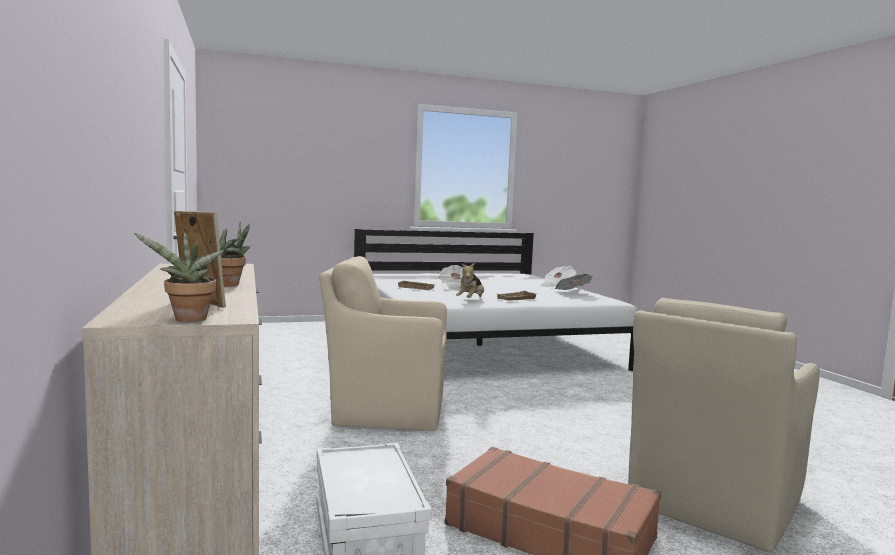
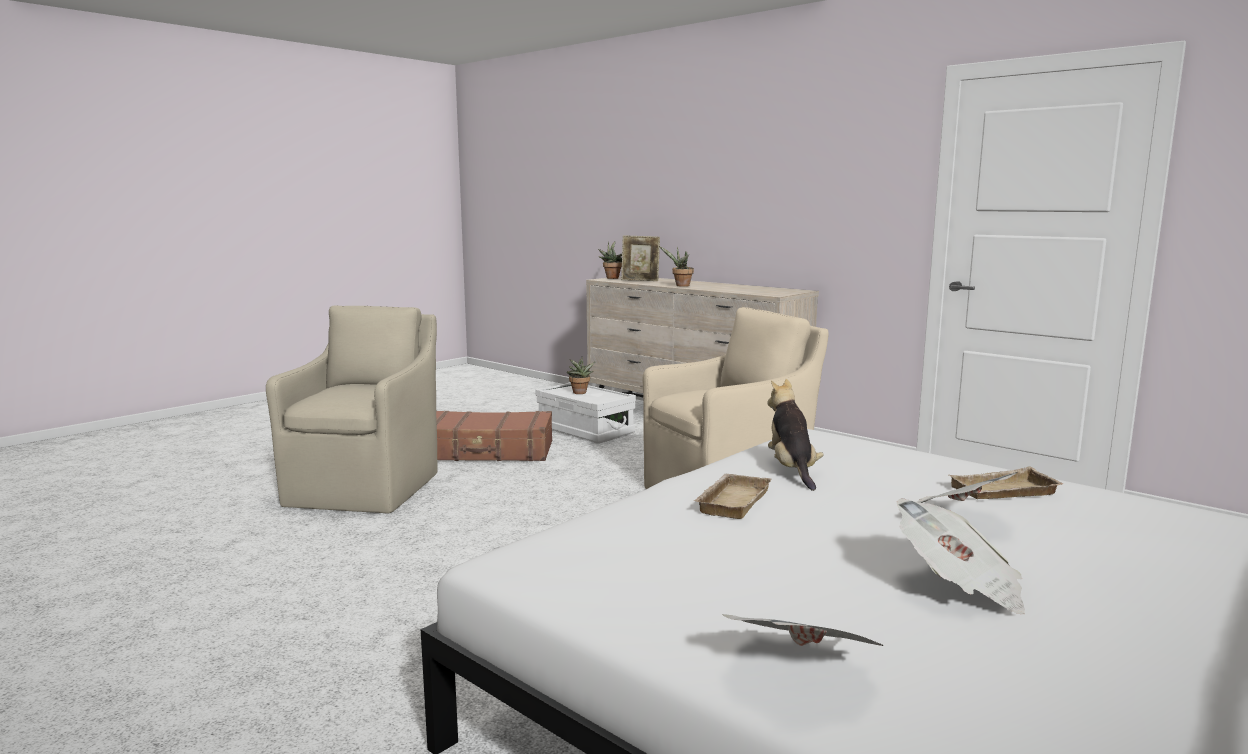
camera: 150 degrees right, 5 degrees up
newspaper [554,274,593,290] -> newspaper moved to [896,498,1025,614]
none -> potted plant [567,357,596,394]

